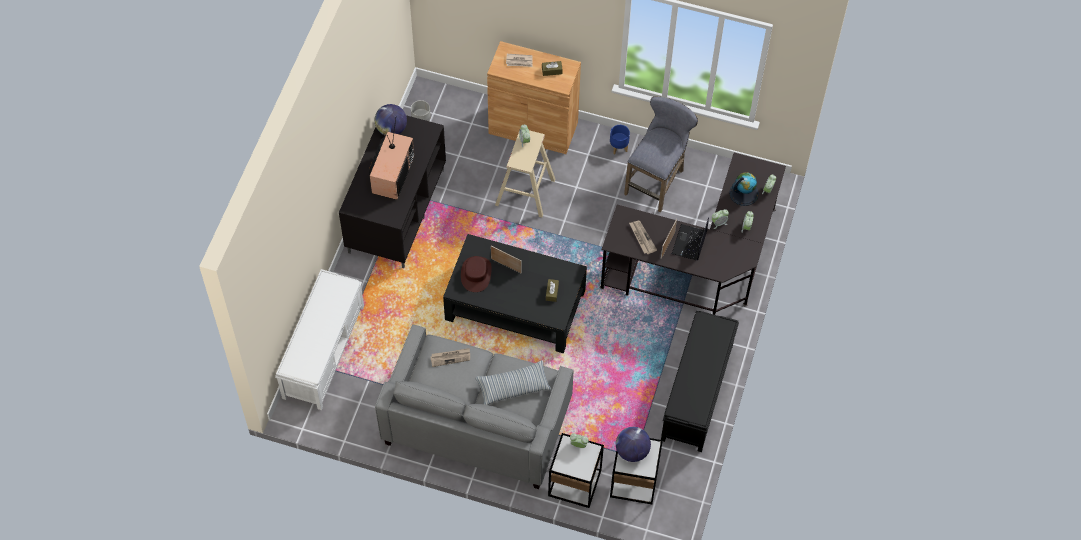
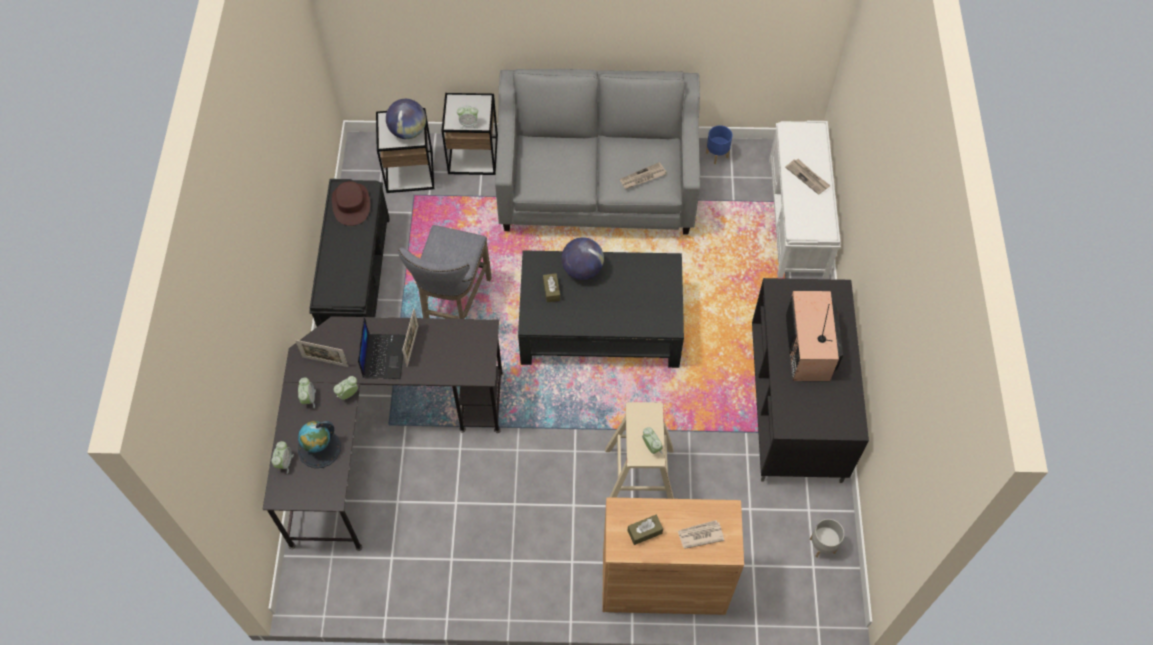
camera: 165 degrees right, 0 degrees up
globe [375,104,407,136] -> globe moved to [561,237,604,280]
brown hat [461,256,492,292] -> brown hat moved to [332,181,370,226]
pillow [475,360,551,405] -> none
picture frame [491,246,522,273] -> picture frame moved to [295,340,348,367]
blue planter [610,125,630,155] -> blue planter moved to [706,125,733,164]
grey stool [624,97,698,212] -> grey stool moved to [398,225,492,319]
newspaper [629,221,657,254] -> newspaper moved to [785,159,831,195]

